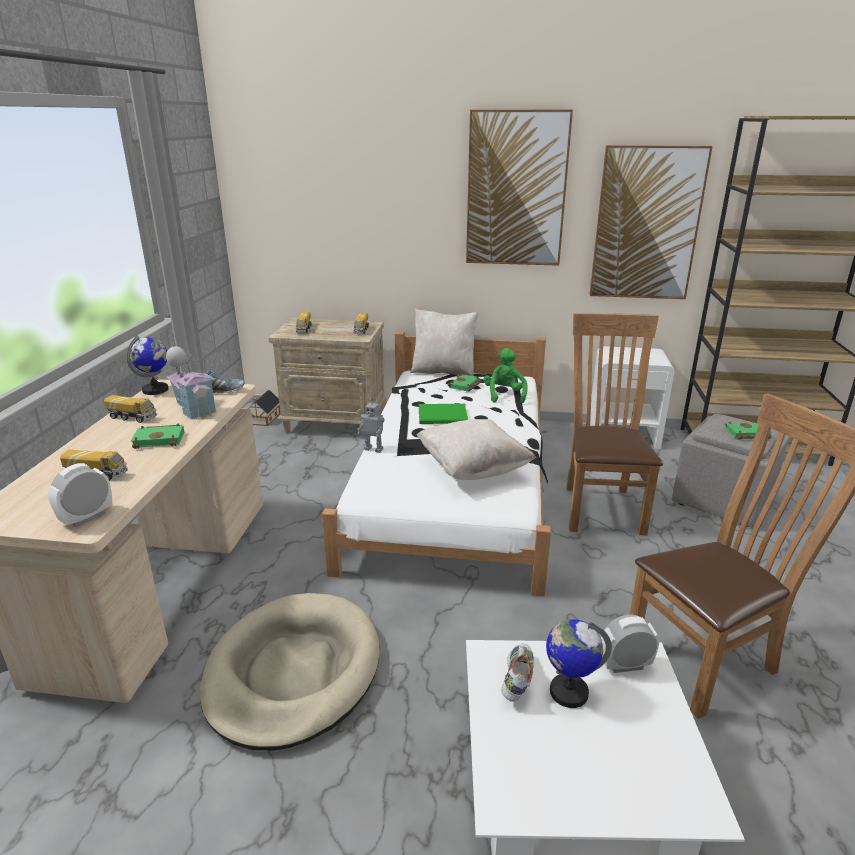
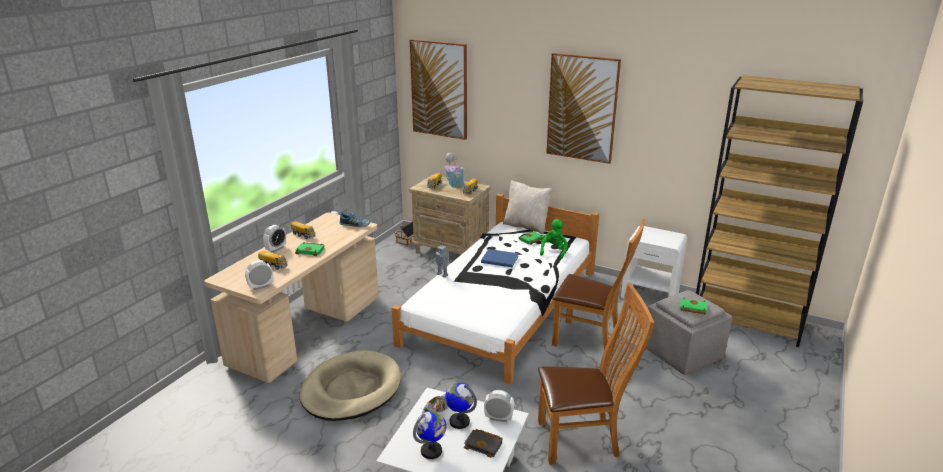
camera: 20 degrees right, 0 degrees up
globe [126,335,169,395] -> globe moved to [413,411,446,459]
toy house [166,346,216,420] -> toy house moved to [444,153,464,188]
beige pillow [417,419,536,480] -> none
green book [419,403,468,424] -> blue book [481,249,519,267]
brown chair [566,313,663,536] -> brown chair turned 90 degrees clockwise [552,219,646,350]
picture [589,145,713,299] -> picture moved to [410,39,467,140]
none -> alarm clock [263,225,286,253]
none -> black book [464,429,502,458]

